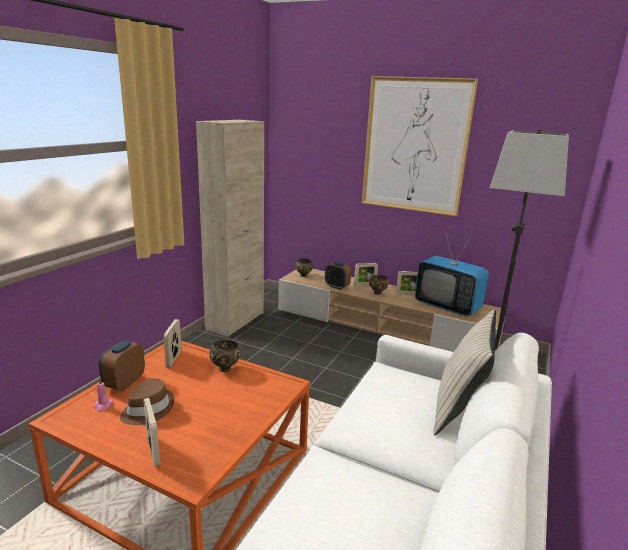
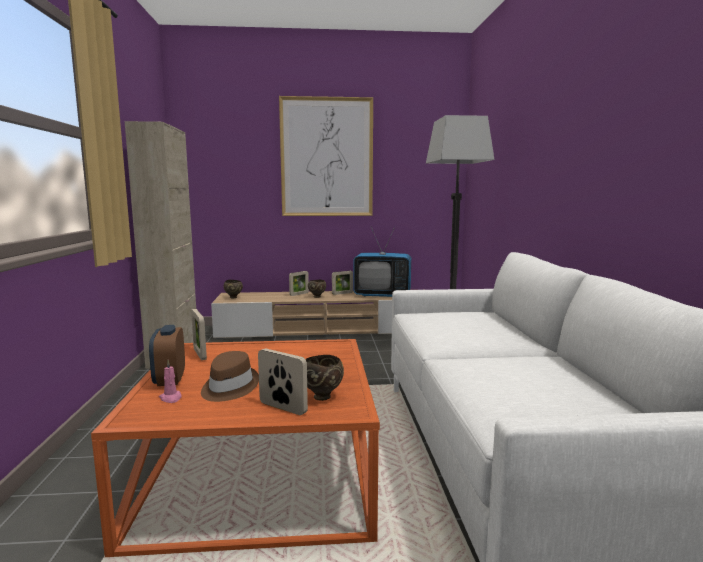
camera: 30 degrees left, 10 degrees down
brown bowl [209,340,241,372] -> brown bowl moved to [305,355,344,401]
alarm clock [325,261,351,290] -> none
beige pillow [434,310,496,435] -> none

